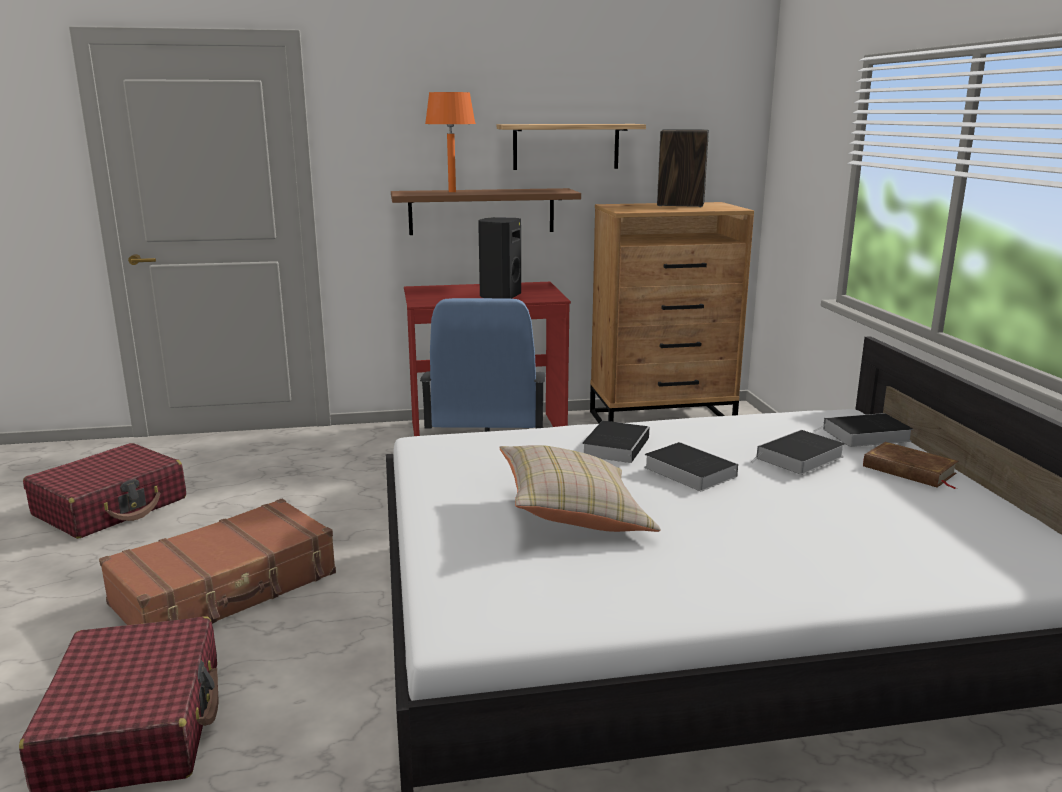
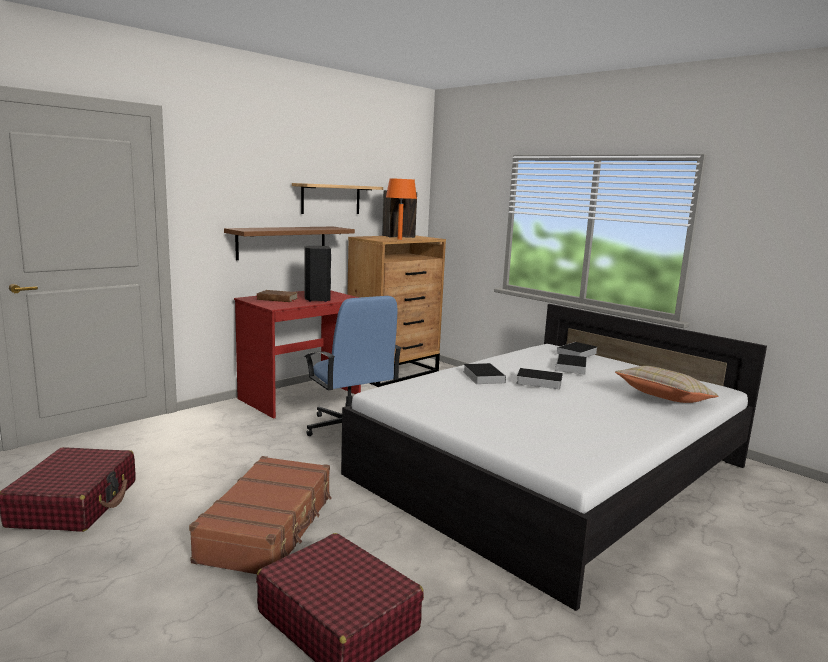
camera: 35 degrees left, 5 degrees down
orange table lamp [425,92,476,192] -> orange table lamp moved to [386,178,417,240]
beige pillow [499,445,661,532] -> beige pillow moved to [615,366,719,403]
brown book [863,442,958,489] -> brown book moved to [257,290,298,302]

